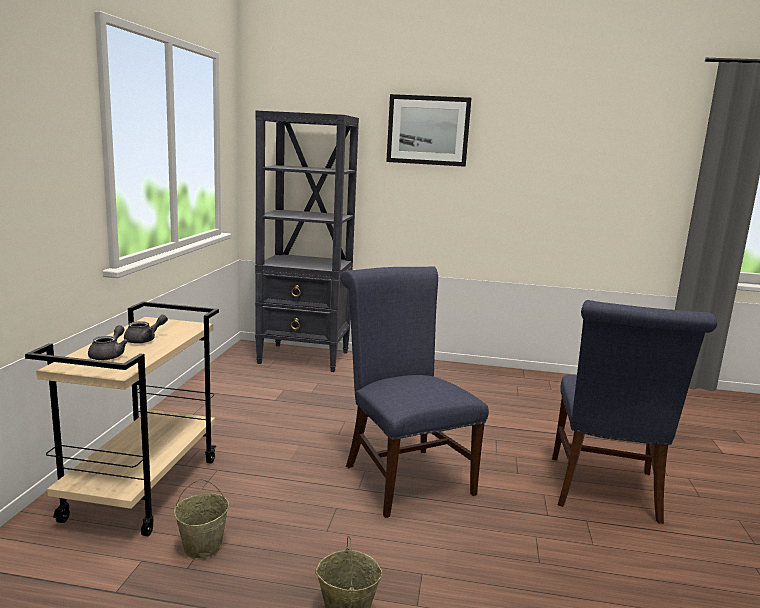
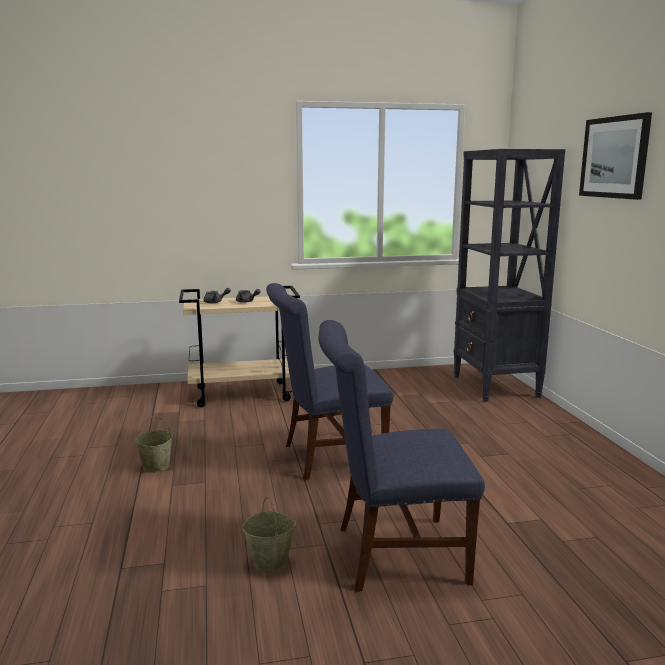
camera: 70 degrees right, 0 degrees up
beige bucket [174,479,229,559] -> beige bucket moved to [242,497,296,572]
blue chair [340,266,489,518] -> blue chair turned 150 degrees counterclockwise [266,283,394,480]

